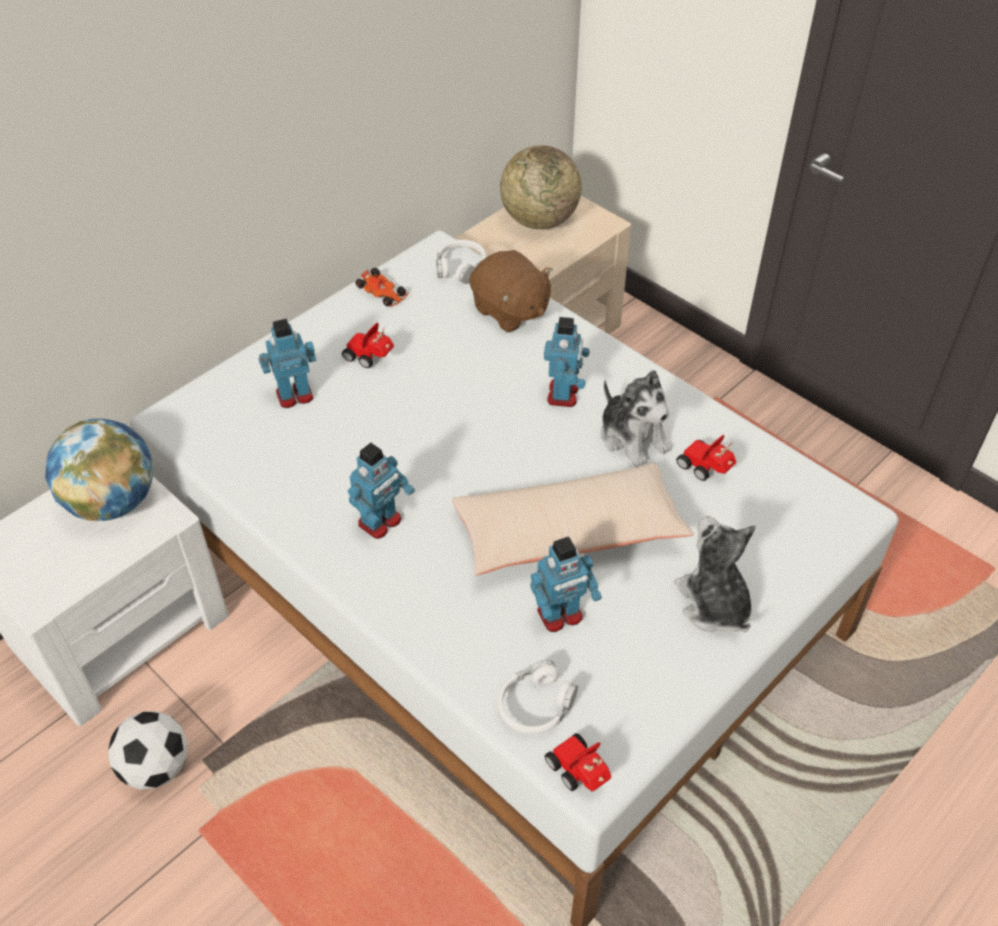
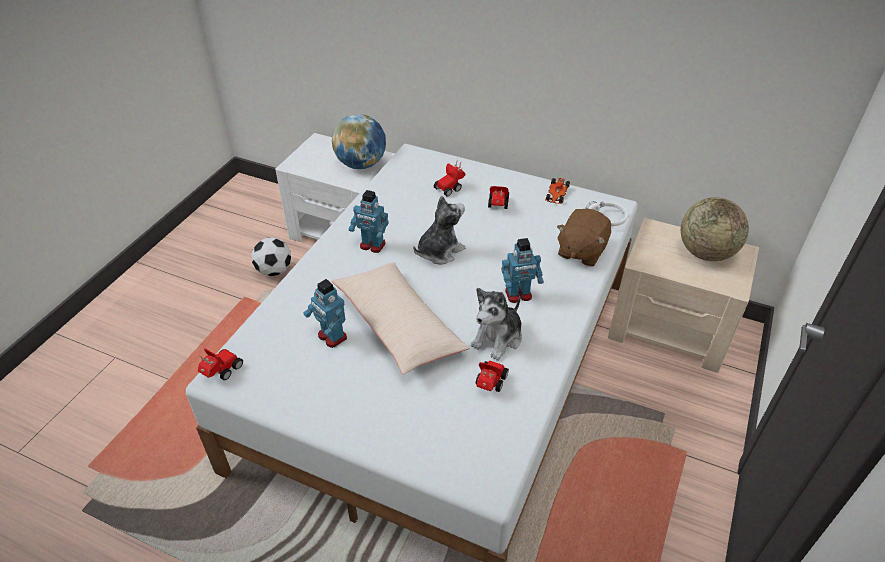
camera: 70 degrees right, 5 degrees down
toy robot [258,319,316,408] -> toy car [434,159,466,197]
white headphones [498,660,578,734] -> none
plush toy [674,516,756,633] -> plush toy moved to [413,196,466,265]

